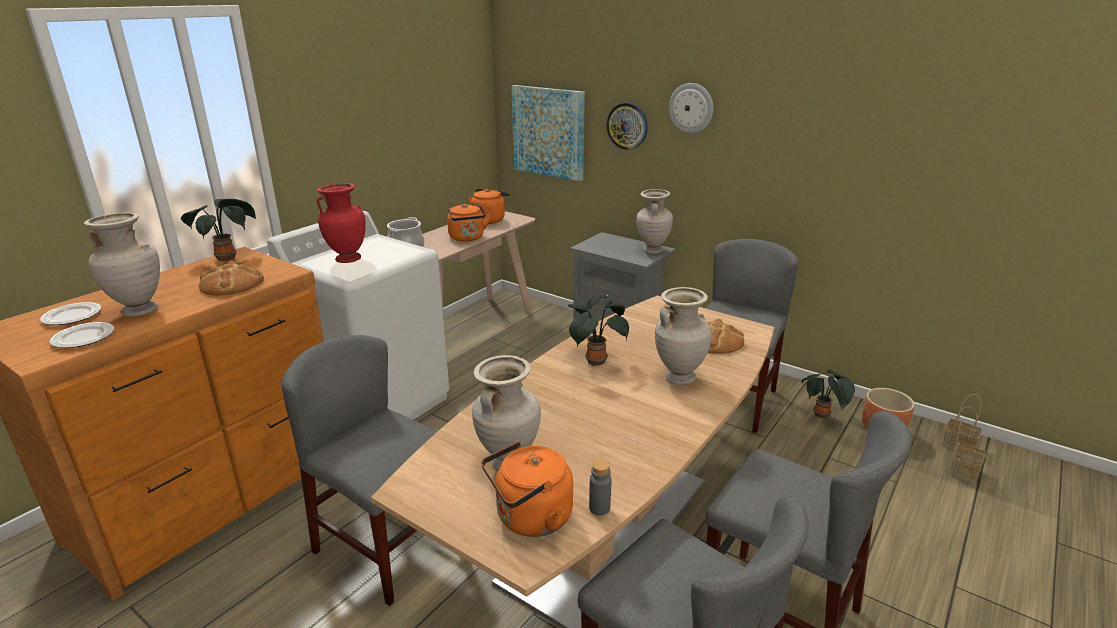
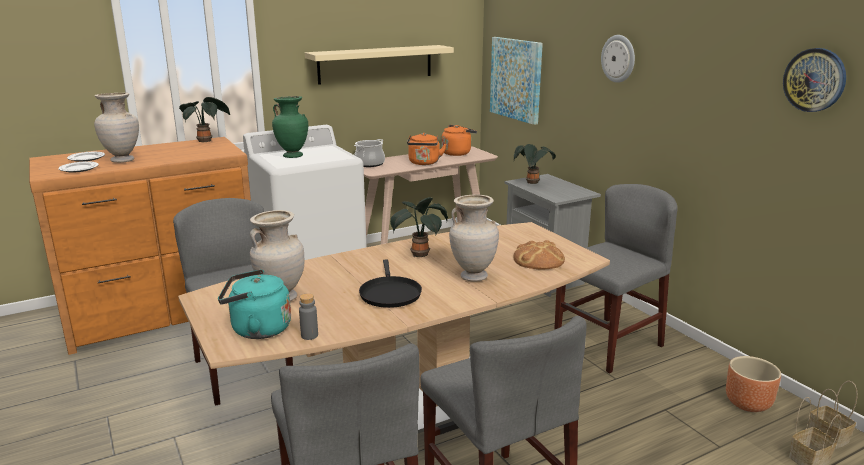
camera: 25 degrees right, 5 degrees down
bread [199,261,264,296] -> none
red vase [317,183,366,263] -> green vase [272,96,308,158]
orange kettle [481,442,573,537] -> turquoise kettle [218,269,291,339]
wall clock [606,103,648,150] -> wall clock moved to [783,48,846,112]
beige vase [636,189,673,254] -> none
potted plant [801,369,855,418] -> potted plant moved to [514,144,556,184]
none -> beige shelf [305,45,454,85]
none -> black frying pan [359,260,422,308]

